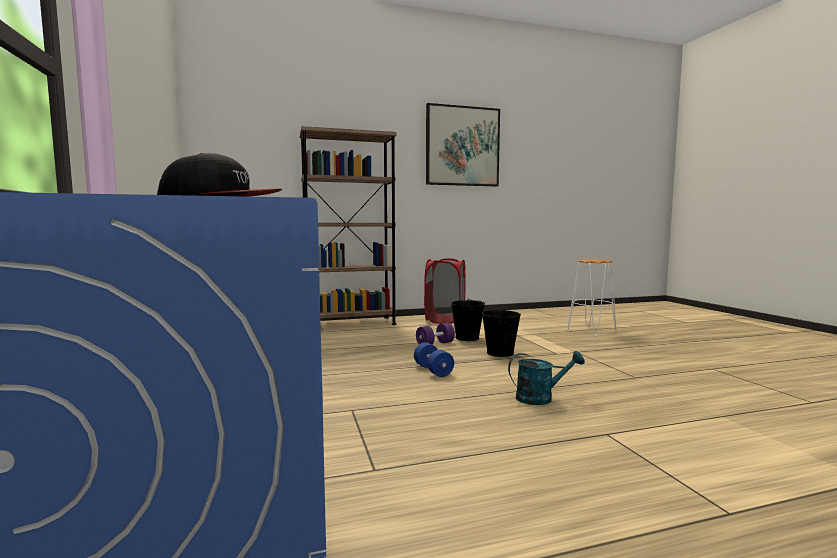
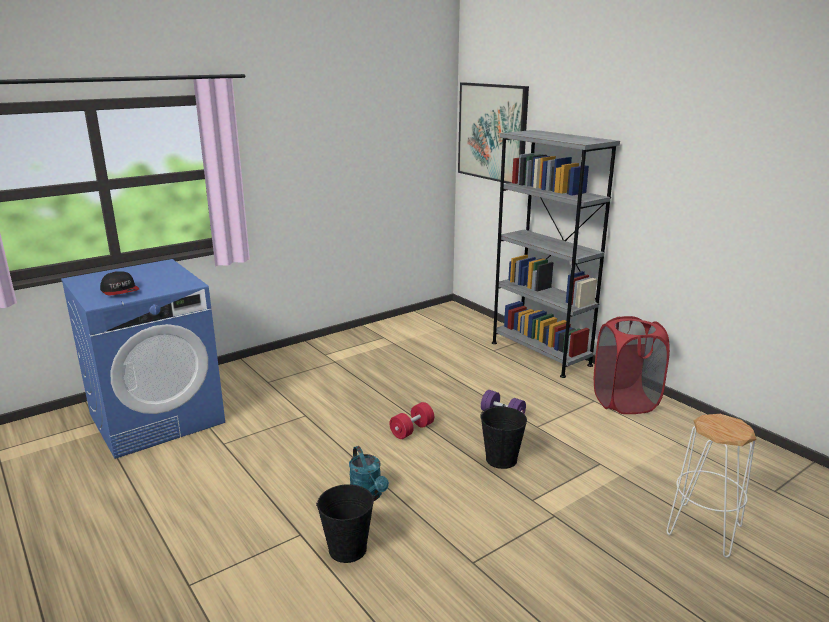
camera: 70 degrees right, 15 degrees up
brown bookcase [299,126,397,325] -> grey bookcase [492,130,620,378]
blue dumbbell [414,342,454,377] -> red dumbbell [389,402,434,439]
picture [426,103,500,186] -> picture moved to [458,82,529,183]
black bucket [451,299,485,341] -> black bucket moved to [316,484,375,563]

